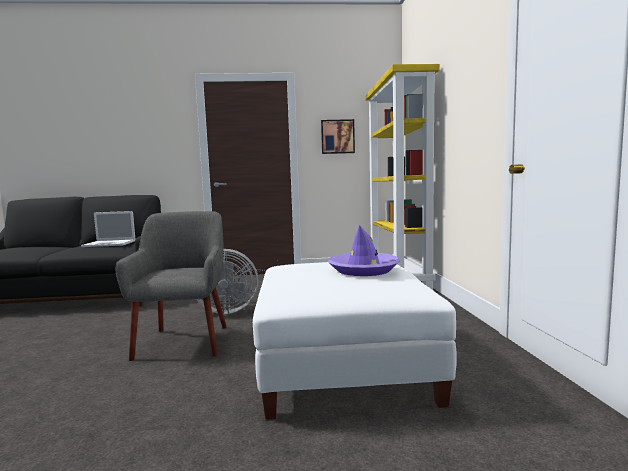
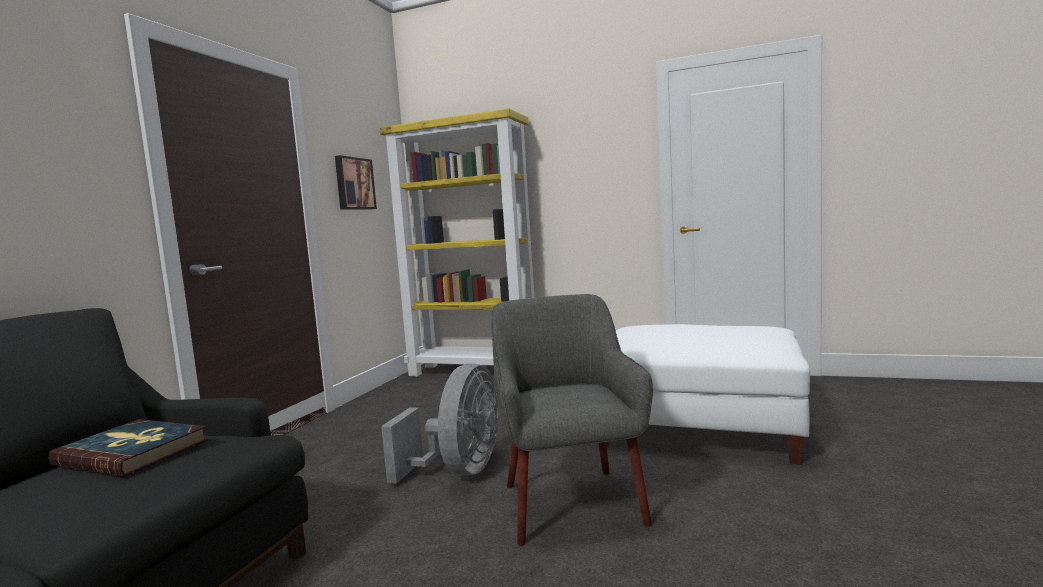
camera: 65 degrees left, 0 degrees up
laptop [81,211,135,247] -> book [49,419,208,476]
grey armchair [116,211,227,361] -> grey armchair turned 60 degrees clockwise [491,294,653,546]
purple hat [328,225,400,276] -> none

